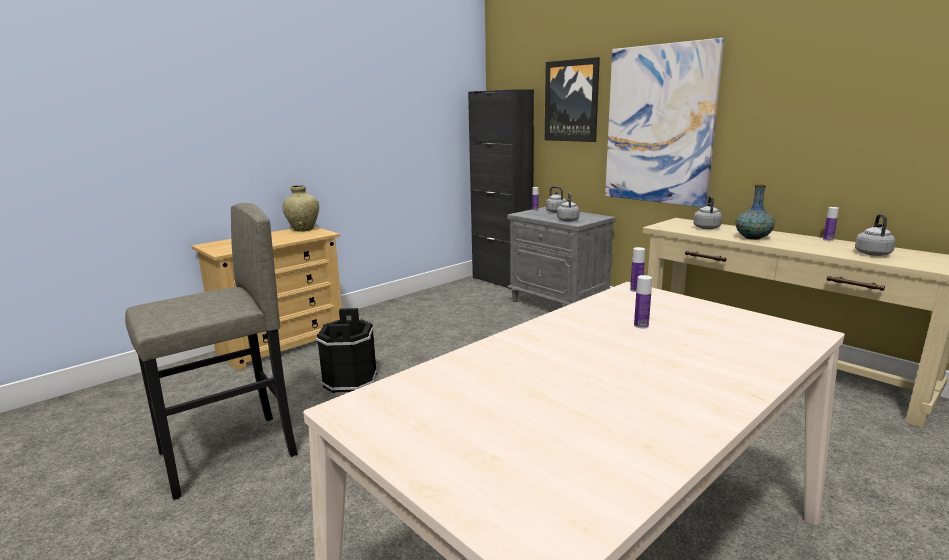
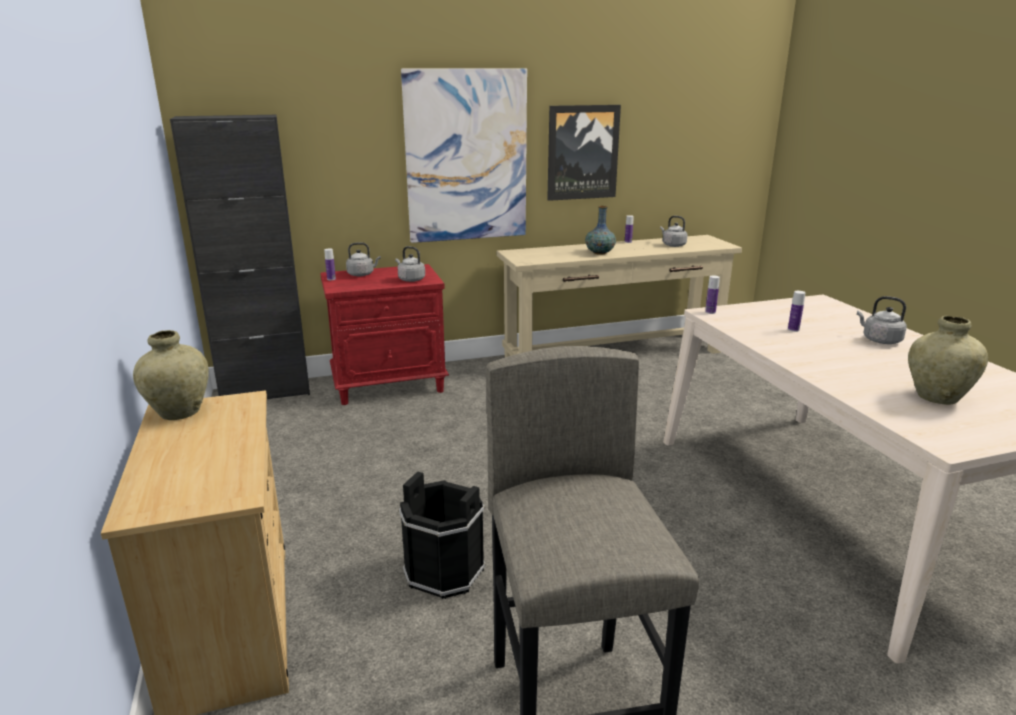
camera: 65 degrees left, 5 degrees up
grey nightstand [507,207,615,305] -> red nightstand [320,264,449,405]
picture [545,57,600,142] -> picture moved to [547,105,621,201]
grey kettle [694,195,722,229] -> grey kettle moved to [857,296,907,344]
none -> beige vase [908,316,988,405]

